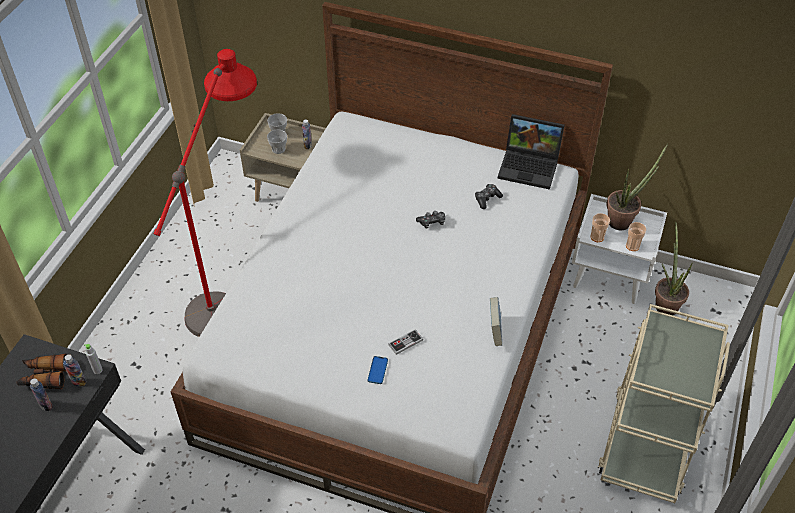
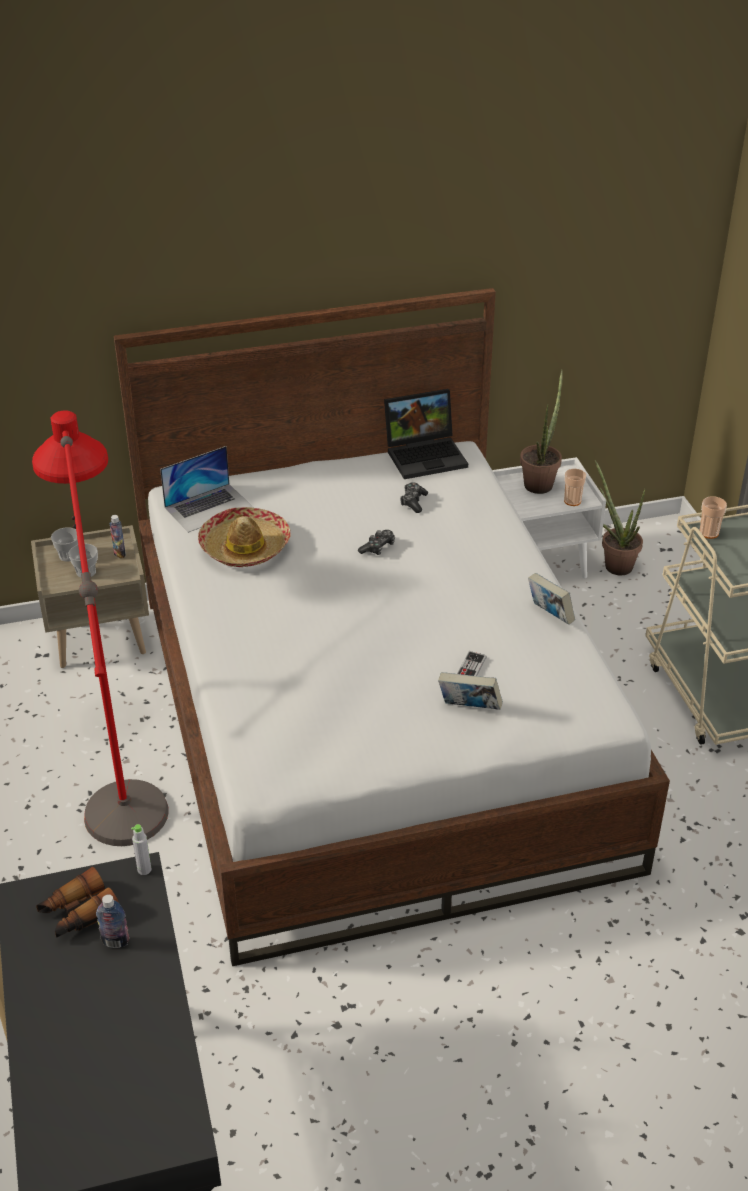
camera: 35 degrees left, 10 degrees down
bottle [63,354,87,386] -> none
phone [368,356,388,384] -> book [438,672,503,710]
cup [590,213,610,242] -> cup moved to [700,496,727,539]
none -> laptop [160,446,254,533]
none -> hat [198,507,291,567]

